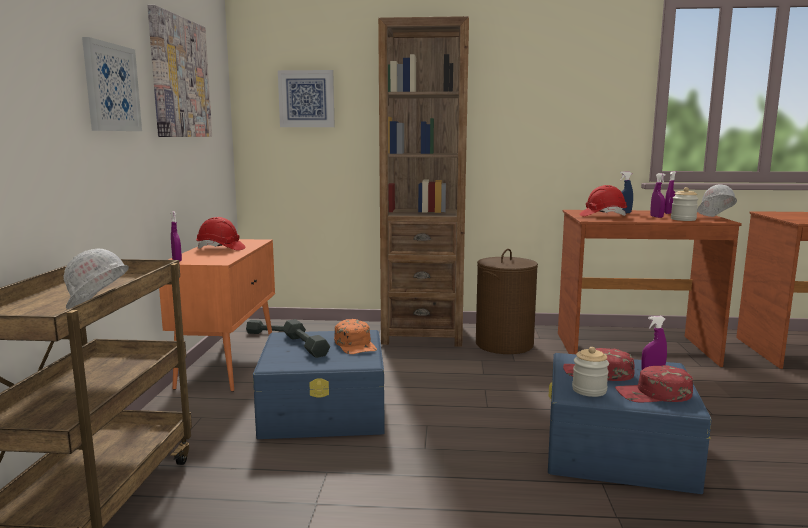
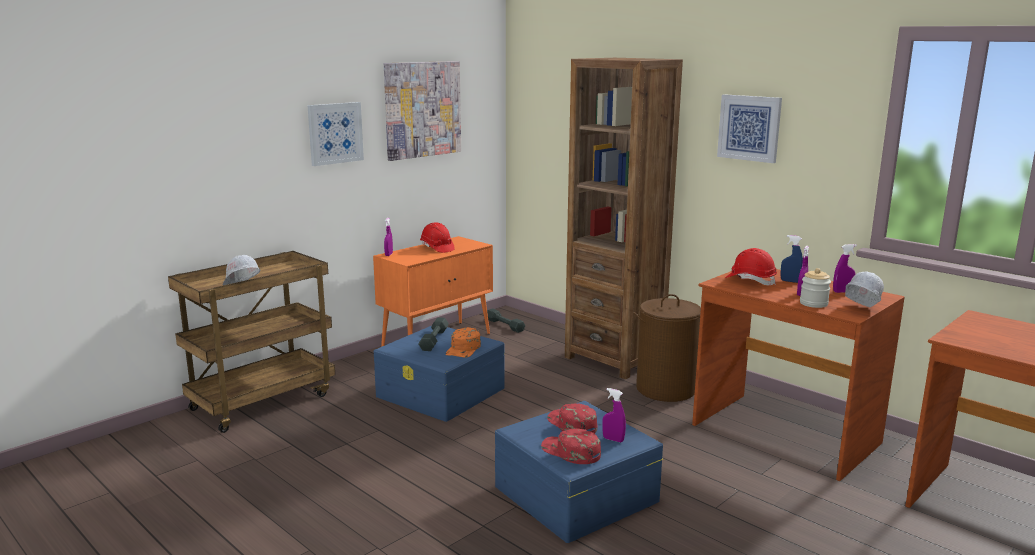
camera: 40 degrees right, 5 degrees up
picture [278,70,335,127] -> picture moved to [717,94,782,163]
jar [572,347,609,397] -> none

